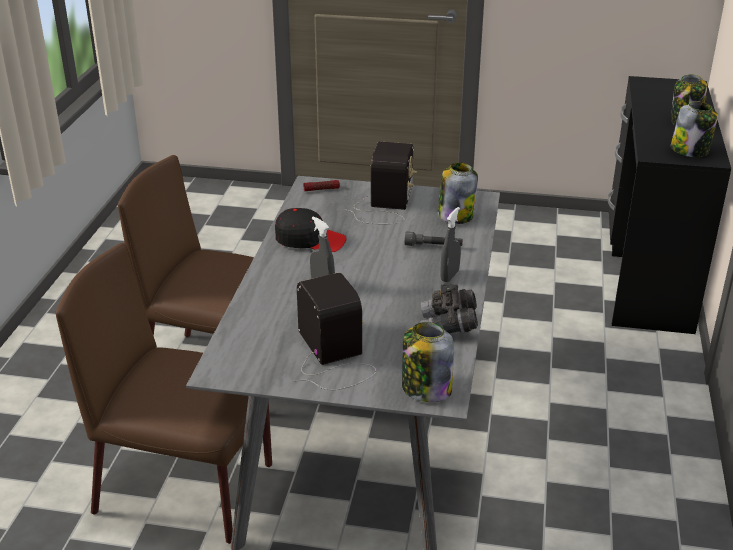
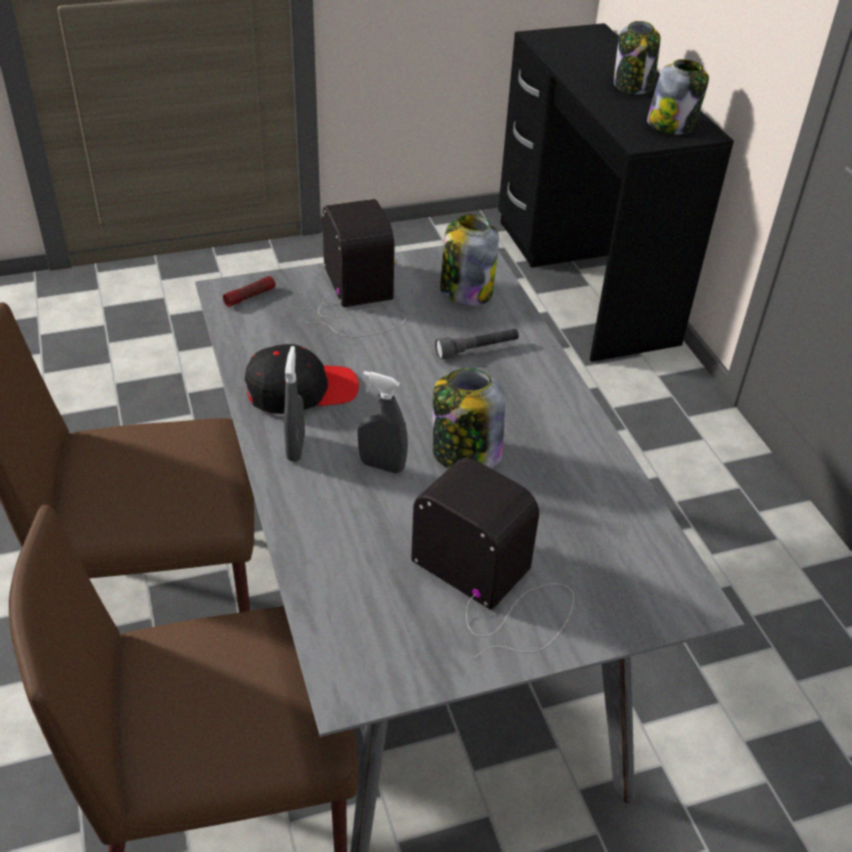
camera: 30 degrees left, 10 degrees up
jar [402,322,454,402] -> jar moved to [433,368,505,469]
grey binoculars [420,284,478,333] -> none
grey spray bottle [440,207,461,282] -> grey spray bottle moved to [284,346,305,462]

